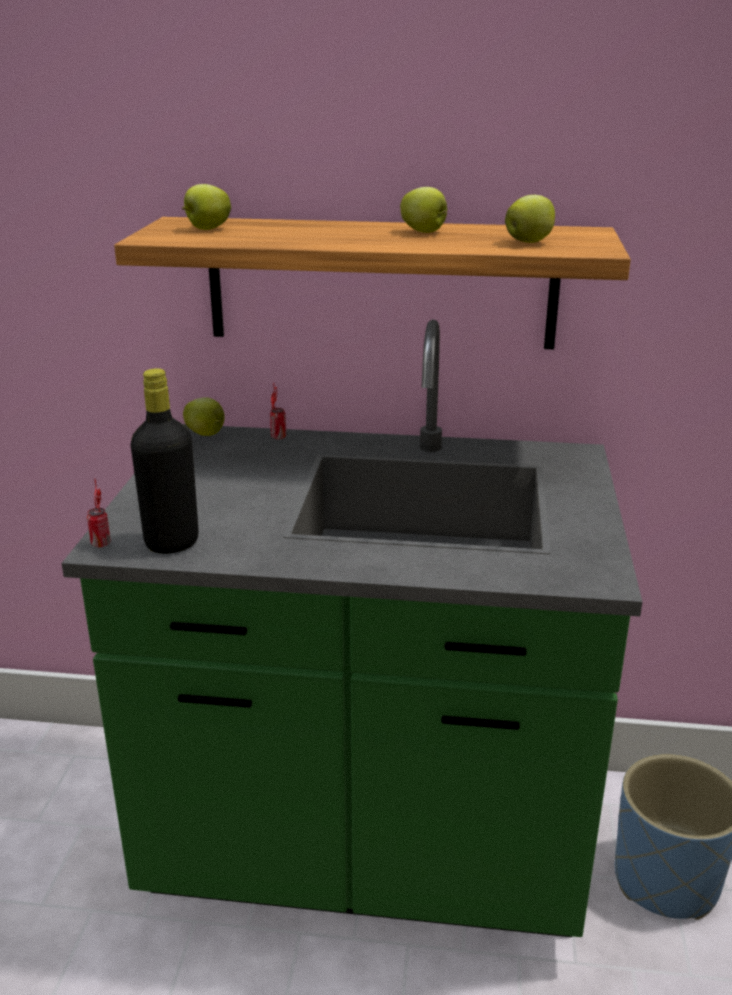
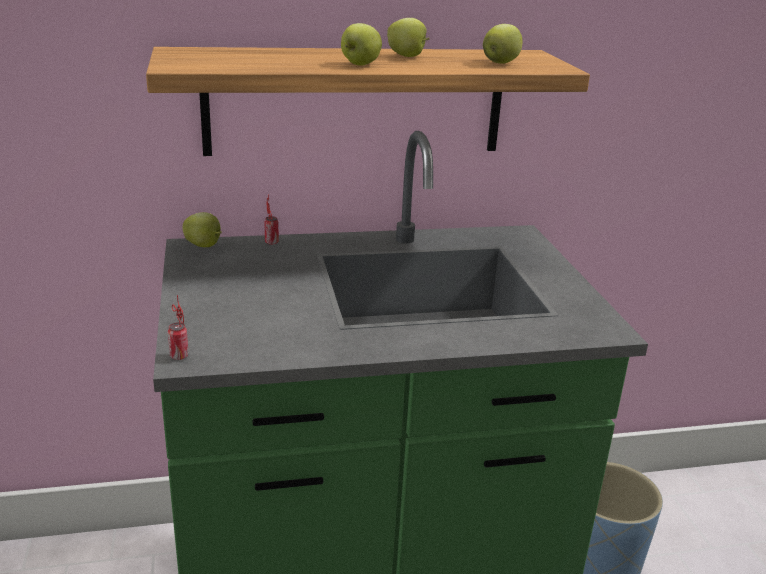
camera: 20 degrees left, 0 degrees up
black bottle [131,368,199,554] -> none
apple [182,184,231,230] -> apple moved to [341,23,382,66]

